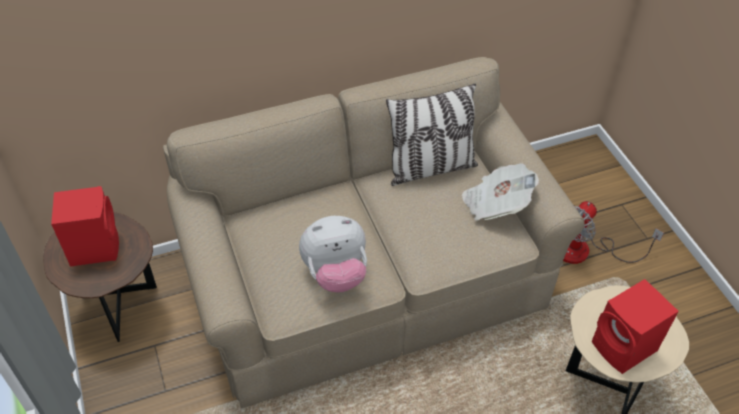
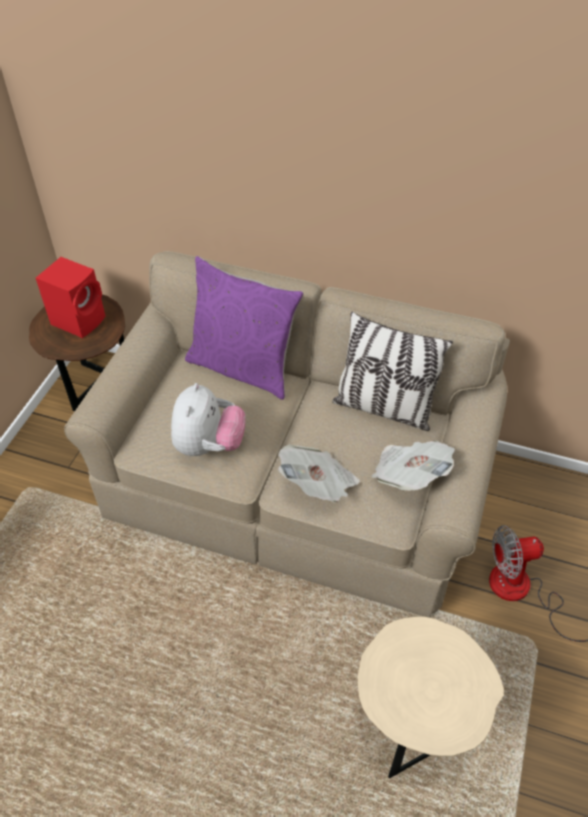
camera: 40 degrees right, 0 degrees up
plush toy [299,216,367,293] -> plush toy turned 105 degrees counterclockwise [171,383,246,456]
red speaker [592,279,679,374] -> none
none -> purple pillow [185,256,304,400]
none -> newspaper [278,444,360,502]

